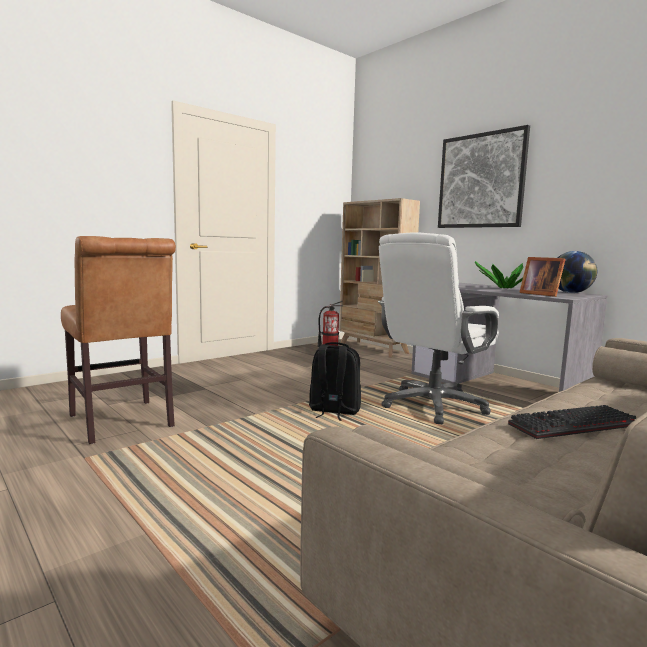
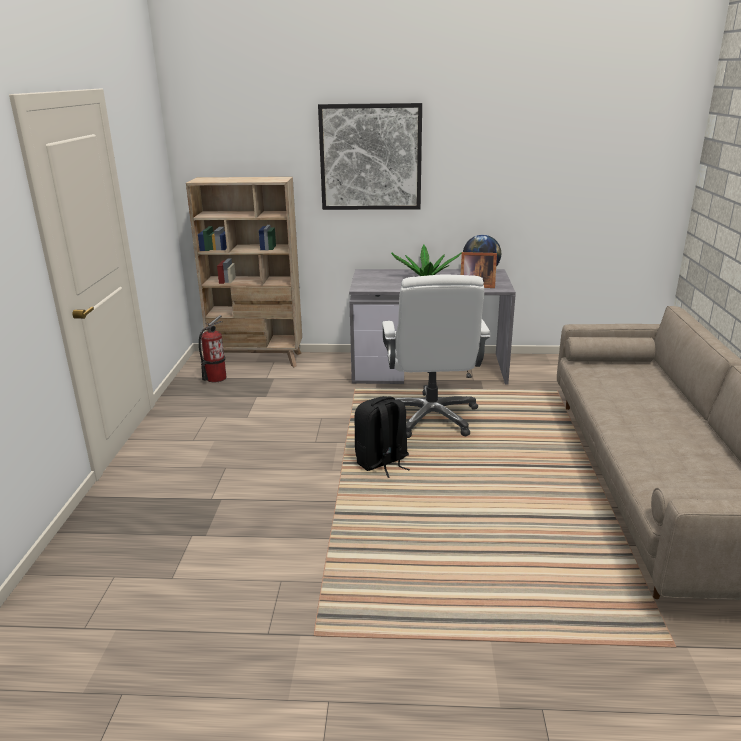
camera: 45 degrees left, 15 degrees up
brown chair [61,236,176,444] -> none
keyboard [508,405,636,439] -> none

